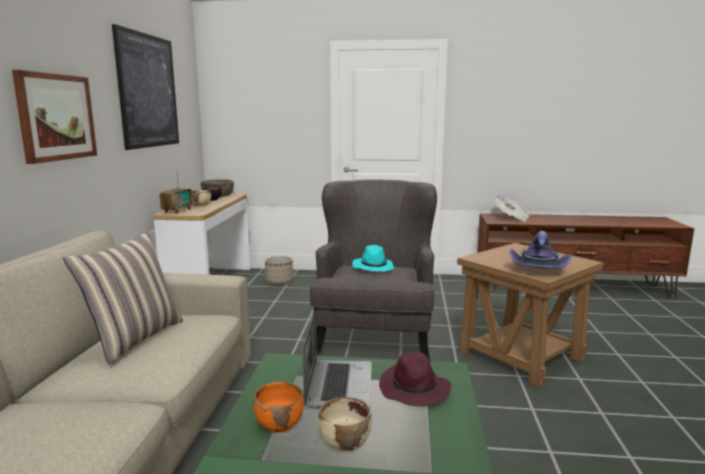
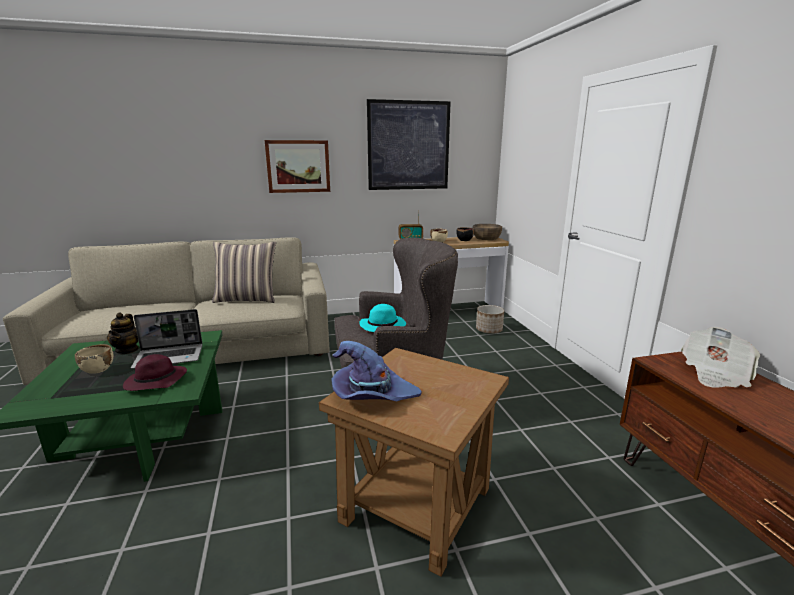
camera: 70 degrees right, 5 degrees up
orange bowl [253,382,304,433] -> teapot [107,312,139,354]

